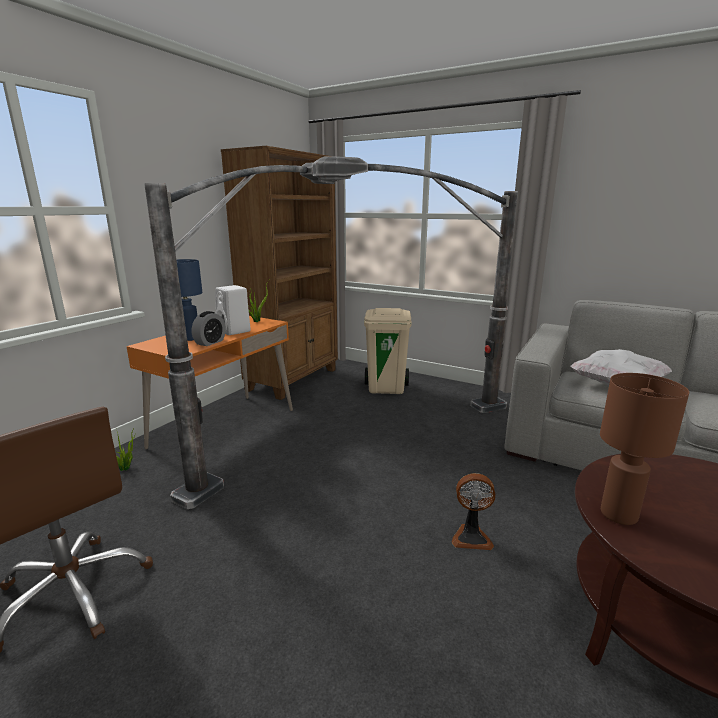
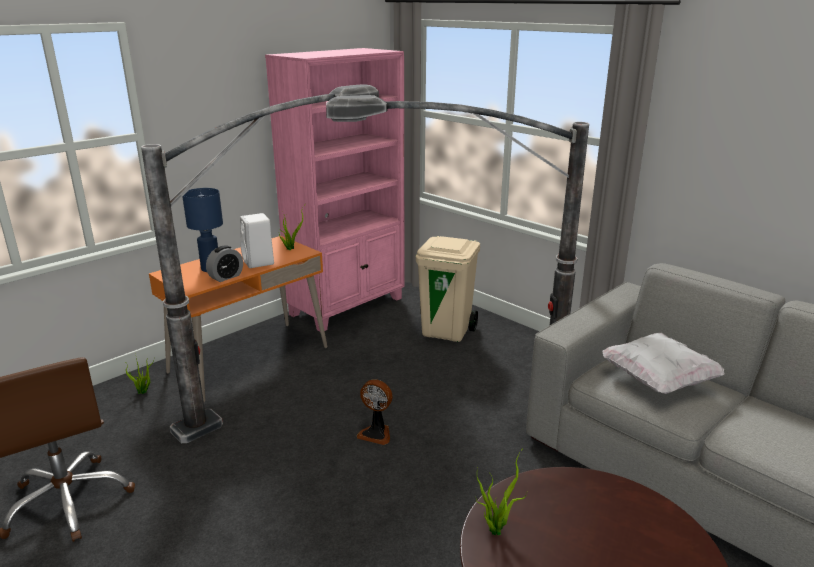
camera: 15 degrees right, 5 degrees up
brown bookcase [221,146,338,400] -> pink bookcase [265,48,405,332]
fan [452,473,495,550] -> fan moved to [357,379,393,445]
brown table lamp [600,373,689,525] -> potted plant [476,451,527,535]

